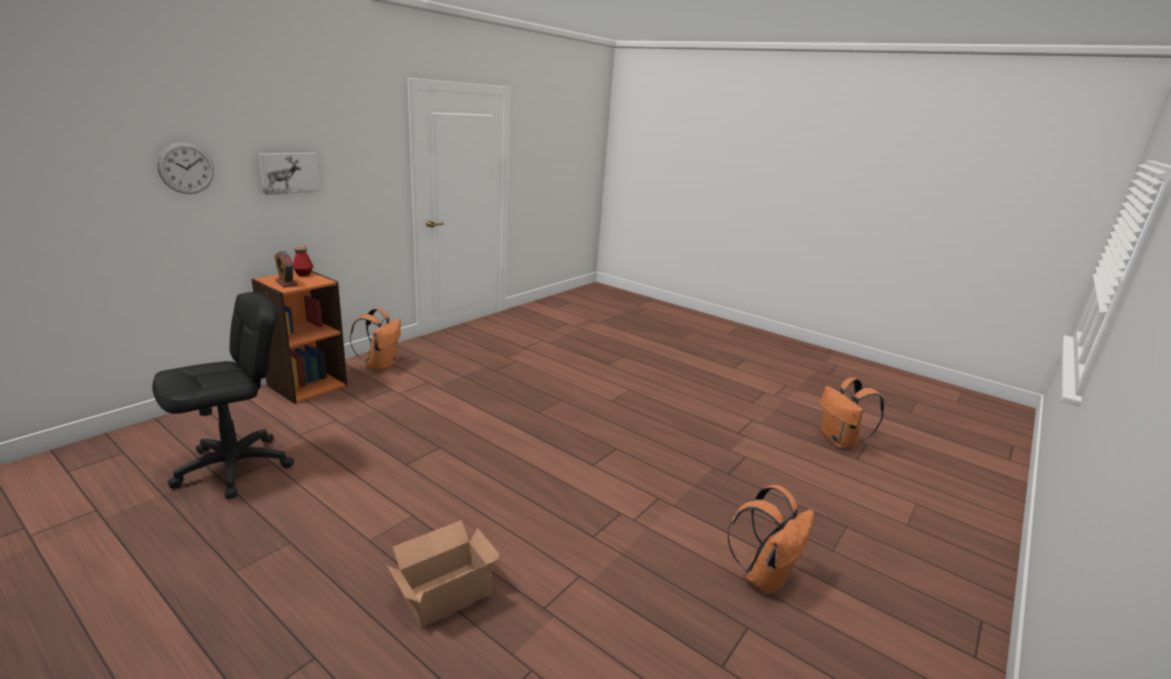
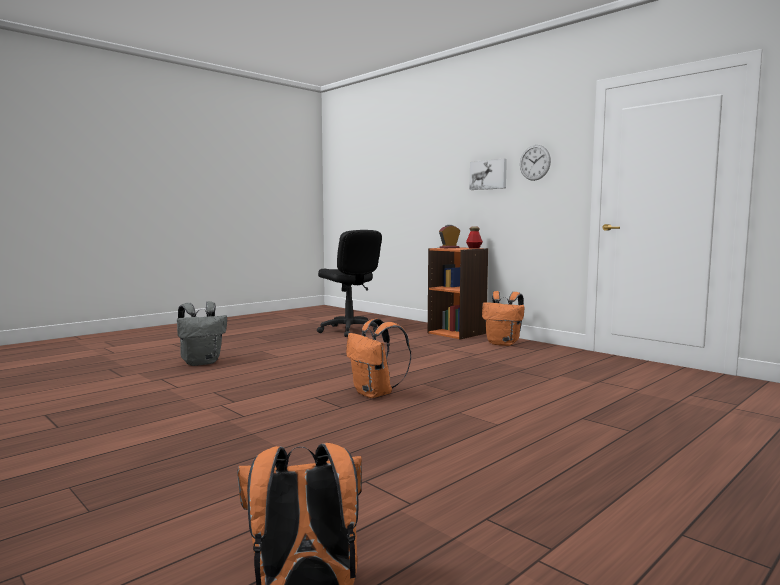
camera: 100 degrees right, 15 degrees down
wall clock [157,142,214,194] -> wall clock moved to [520,145,551,181]
cardboard box [387,520,500,628] -> grey backpack [177,301,227,366]
orange backpack [728,485,814,594] -> orange backpack moved to [346,318,411,398]

